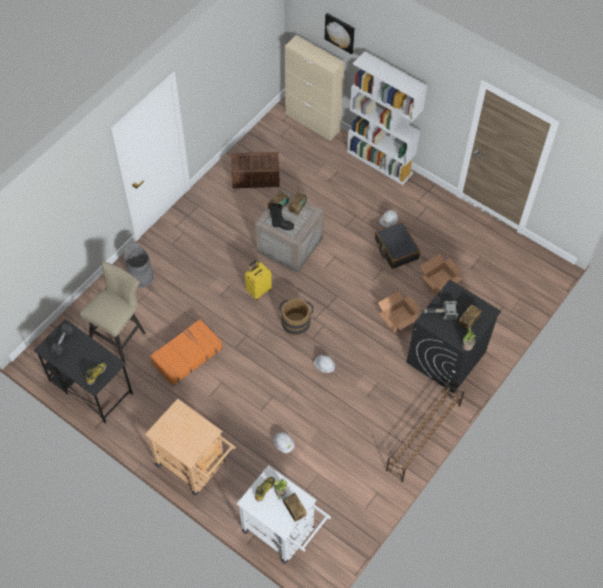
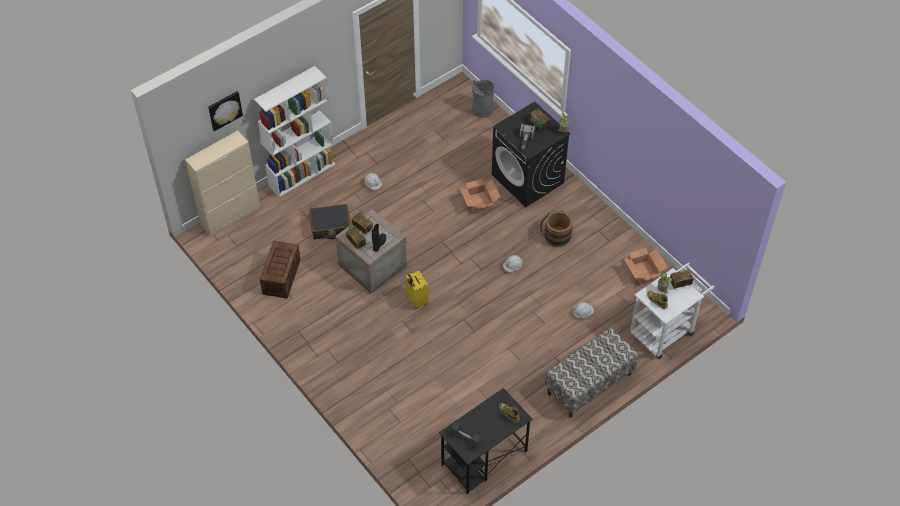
camera: 75 degrees left, 5 degrees down
beige stool [80,261,145,362] -> none
grey trash can [124,243,153,288] -> grey trash can moved to [472,79,494,118]
beige cart [145,398,236,495] -> bench [545,328,638,418]
orange suitcase [150,319,223,386] -> none
brown bucket [279,299,313,336] -> brown bucket moved to [540,211,573,247]
black suitcase [375,222,420,269] -> black suitcase moved to [309,204,351,239]
brown shoe rack [386,381,465,482] -> none
cardboard box [420,254,463,295] -> cardboard box moved to [624,248,667,285]

